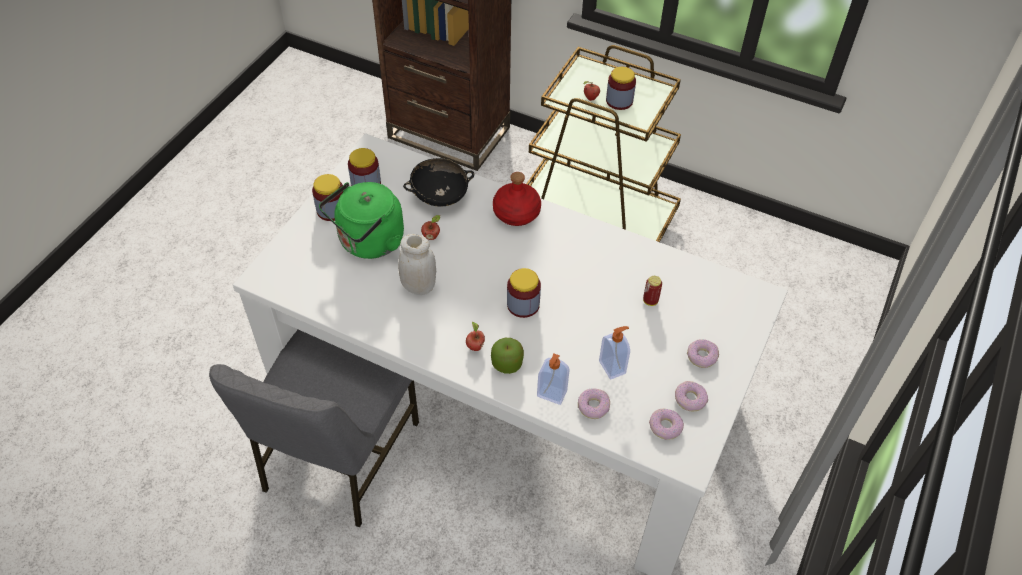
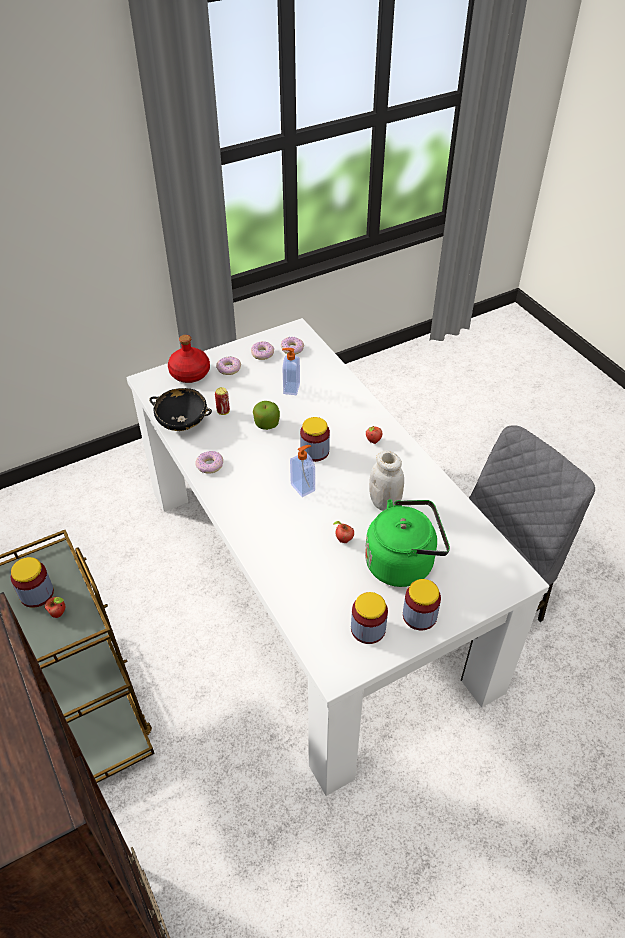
camera: 145 degrees left, 5 degrees down
black bowl [403,158,474,207] -> black bowl moved to [149,388,212,431]
apple [491,338,524,374] -> apple moved to [253,401,280,430]
red bottle [493,172,541,226] -> red bottle moved to [168,335,210,383]
soap dispenser [537,353,570,405] -> soap dispenser moved to [290,445,315,497]
donut [578,388,610,419] -> donut moved to [195,451,223,474]

